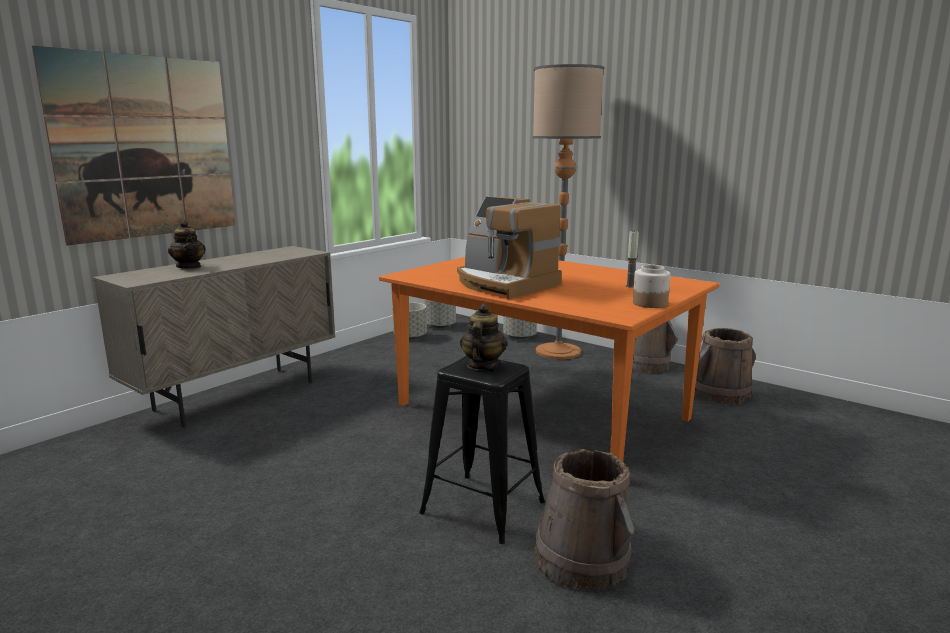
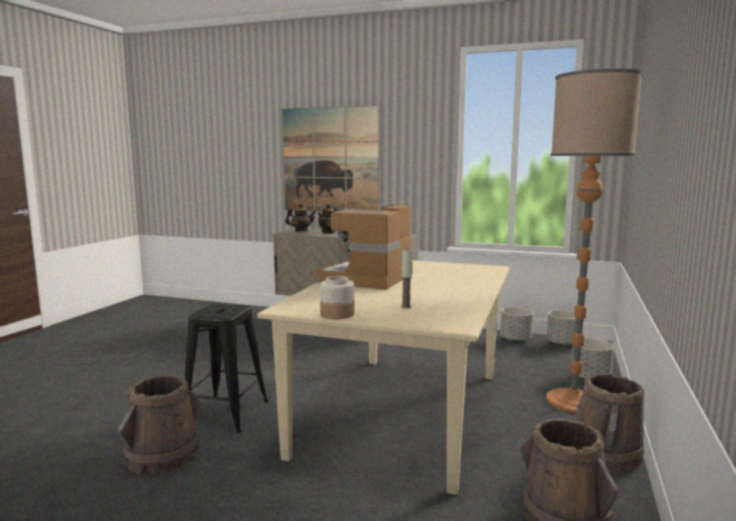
camera: 70 degrees right, 5 degrees down
orange dining table [379,257,720,462] -> beige dining table [257,260,509,495]
teapot [460,304,507,370] -> teapot moved to [285,203,316,232]

